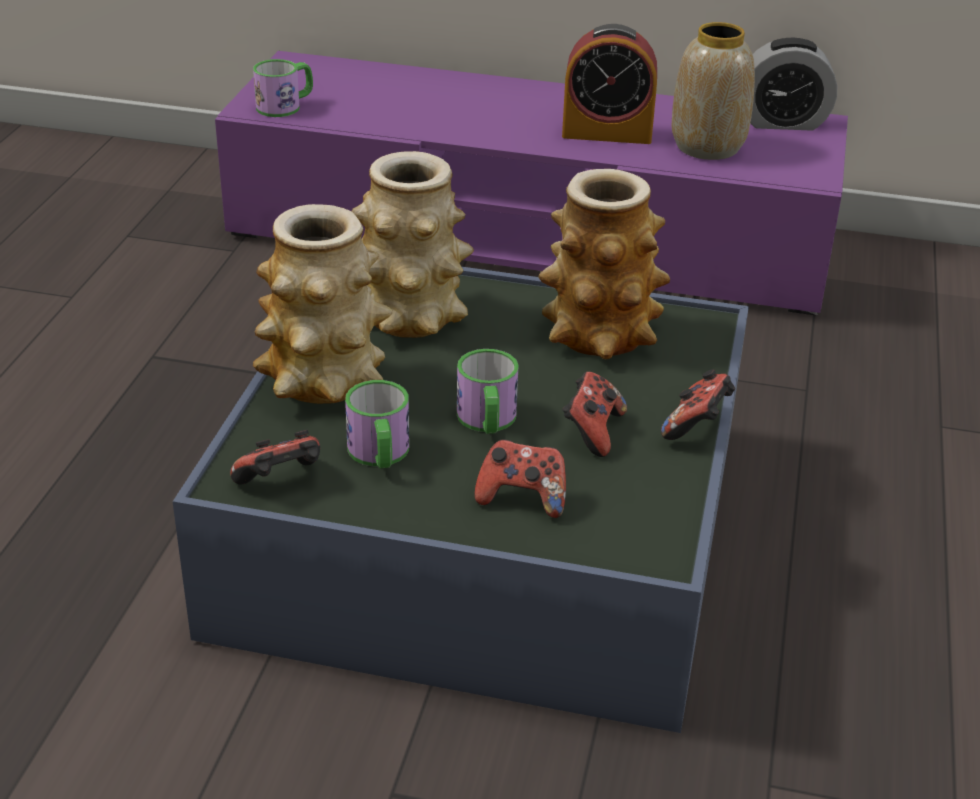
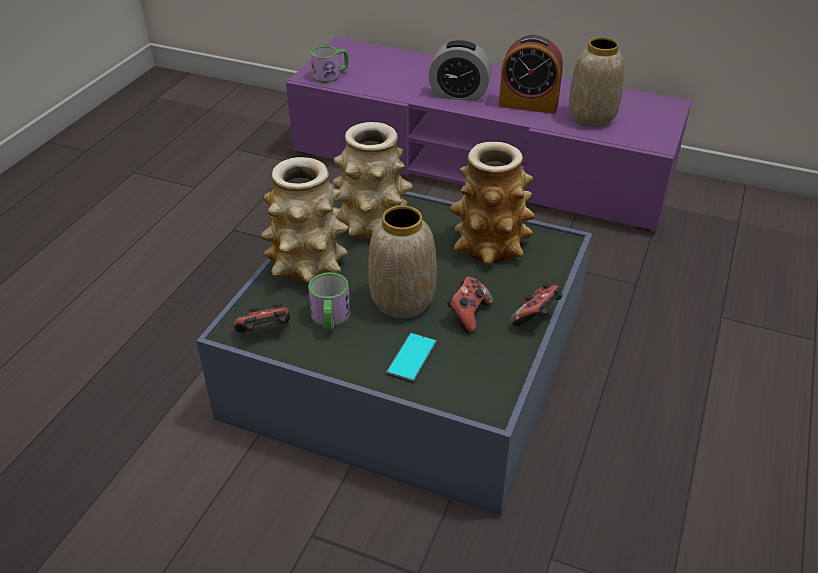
camera: 10 degrees right, 5 degrees up
mug [457,349,519,434] -> vase [368,206,437,318]
game controller [474,439,566,518] -> phone [386,333,437,383]
alarm clock [751,38,837,131] -> alarm clock moved to [428,40,491,101]

